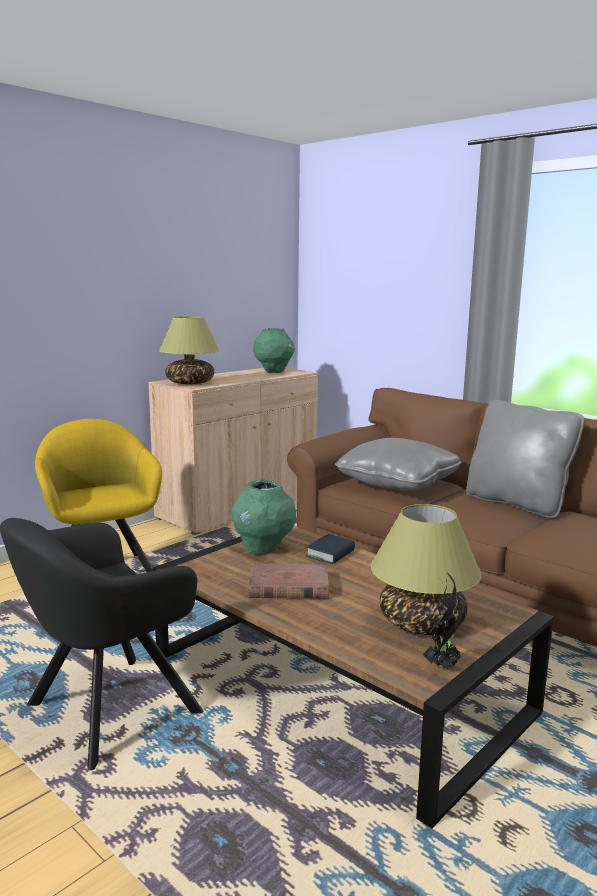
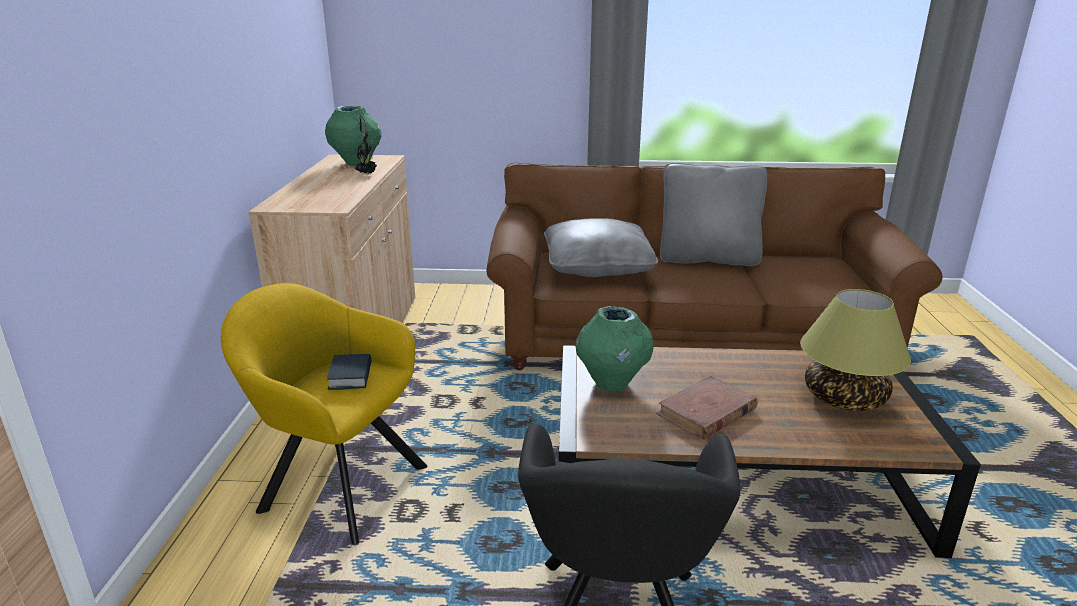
camera: 40 degrees left, 10 degrees up
table lamp [159,316,220,385] -> none
book [306,534,355,564] -> book moved to [327,354,372,390]
potted plant [423,573,462,669] -> potted plant moved to [355,115,376,175]

